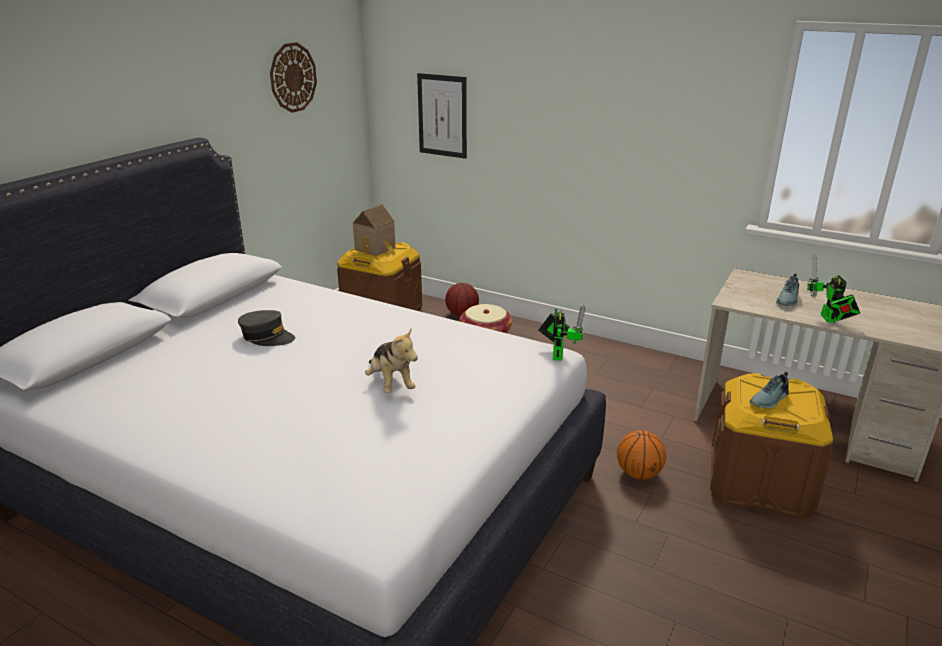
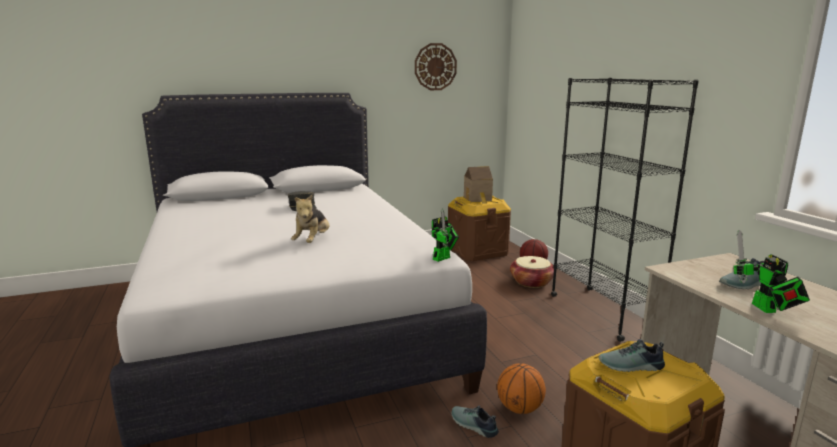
camera: 40 degrees right, 10 degrees down
picture [417,73,467,159] -> none
toy robot [807,254,860,322] -> toy robot turned 45 degrees counterclockwise [734,230,810,313]
none -> shoe [451,406,499,438]
none -> black bookcase [551,78,699,342]

